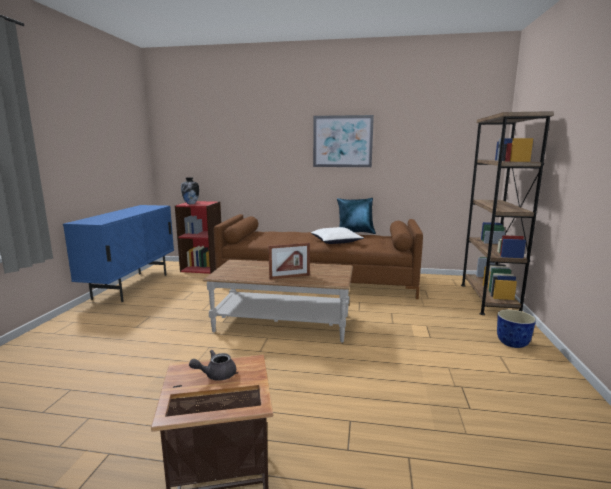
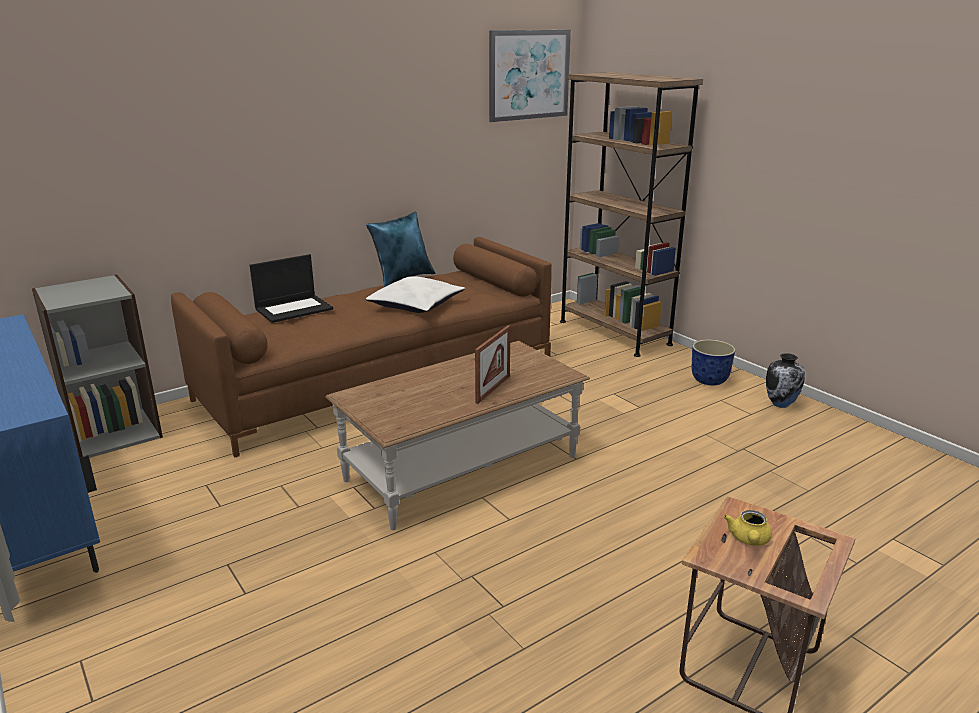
camera: 45 degrees left, 10 degrees up
red bookcase [175,201,221,274] -> grey bookcase [32,275,163,458]
vase [181,177,199,204] -> vase moved to [766,353,805,408]
grey teapot [189,350,236,381] -> yellow teapot [724,510,772,546]
picture [313,115,374,167] -> picture moved to [489,30,571,122]
none -> laptop [250,254,333,323]

